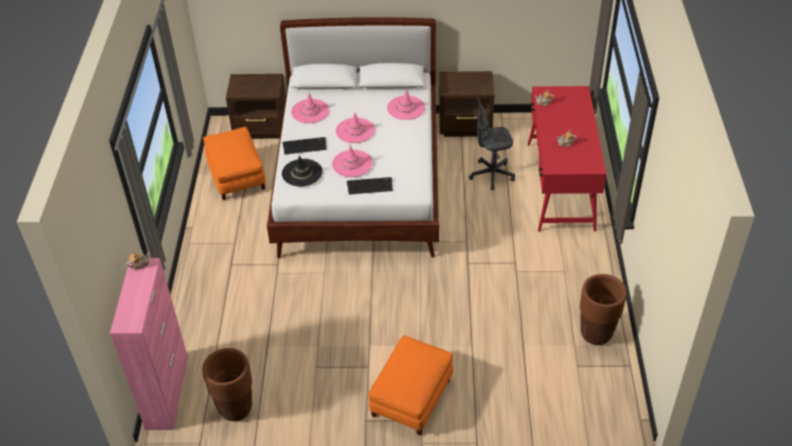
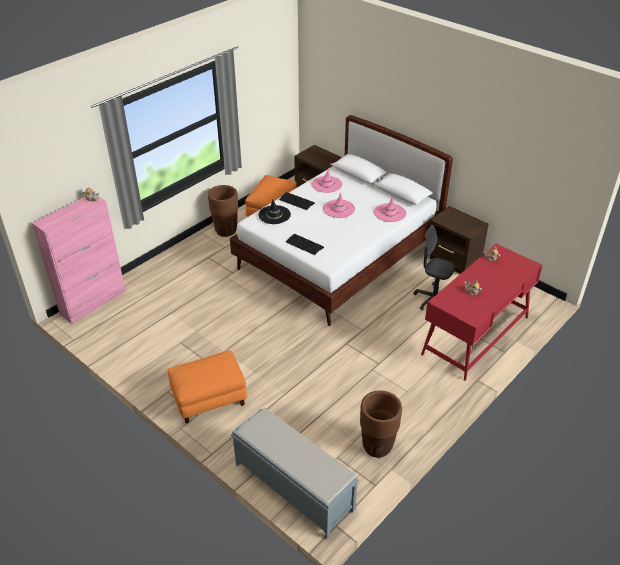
camera: 40 degrees right, 5 degrees down
brown planter [202,348,252,421] -> brown planter moved to [208,185,238,237]
pink hat [332,145,373,177] -> none
none -> grey bench [231,408,359,539]

